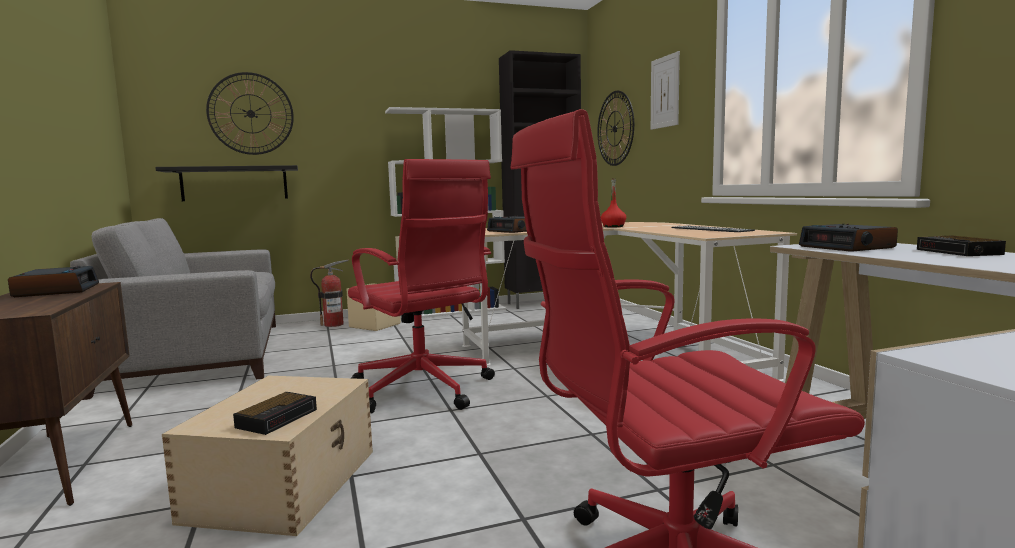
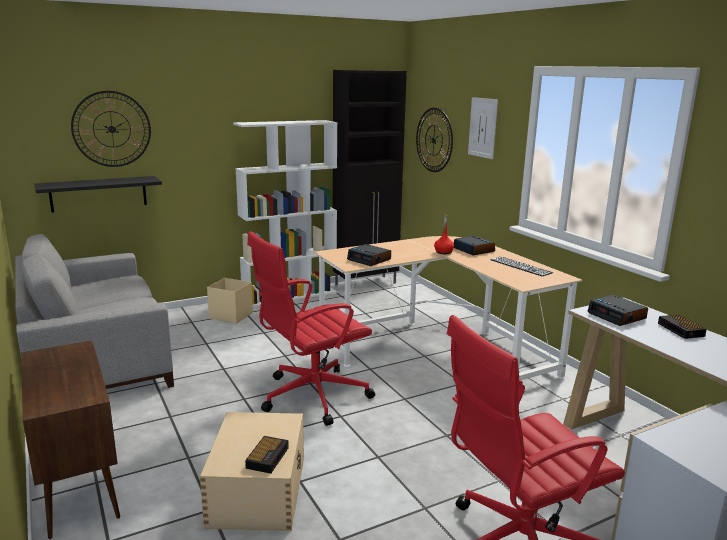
camera: 10 degrees left, 10 degrees up
alarm clock [8,266,99,297] -> alarm clock moved to [454,236,495,255]
fire extinguisher [310,260,349,327] -> none
red office chair [348,159,495,413] -> red office chair turned 105 degrees clockwise [247,231,375,426]

